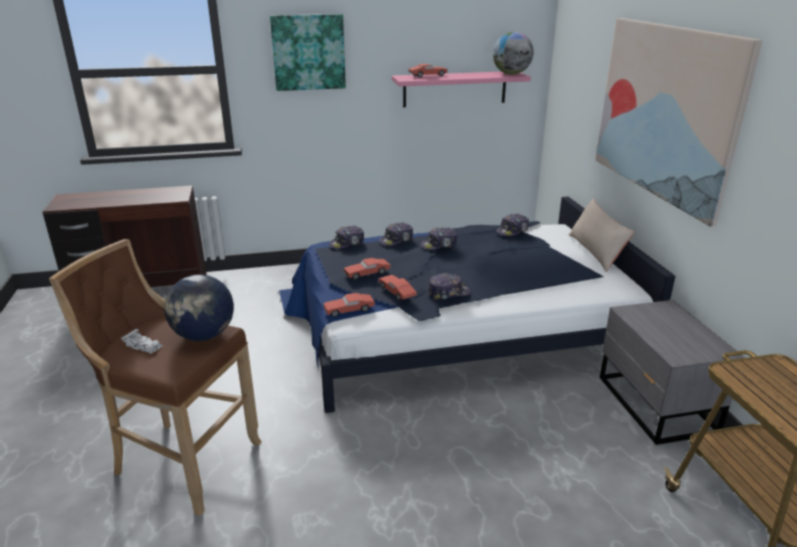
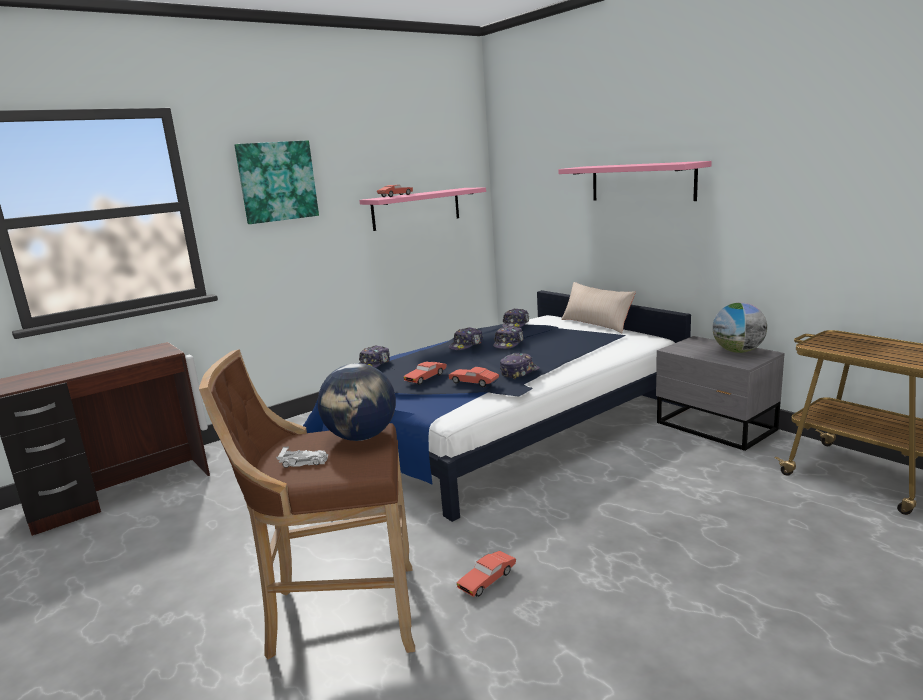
camera: 25 degrees left, 10 degrees down
red toy car [323,293,375,317] -> red toy car moved to [457,551,516,597]
cap [379,222,413,246] -> cap moved to [493,326,524,349]
globe [493,32,534,74] -> globe moved to [712,302,767,353]
picture [596,18,762,227] -> pink shelf [558,161,712,201]

